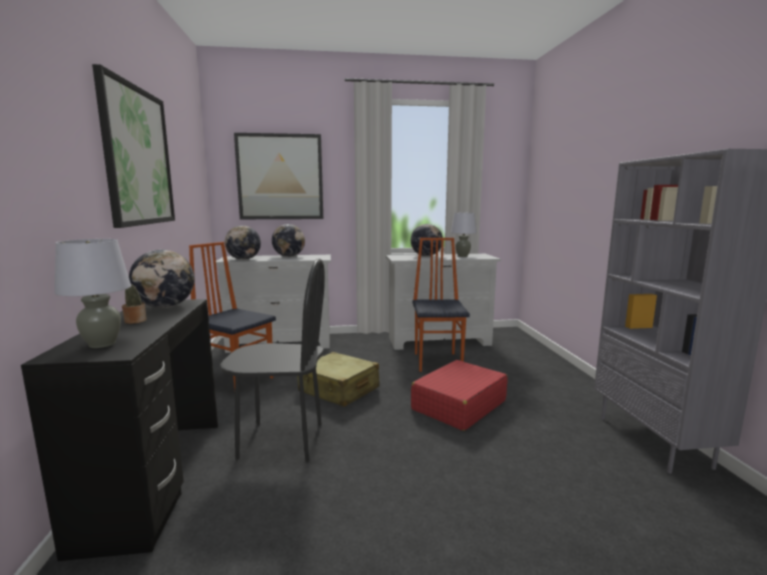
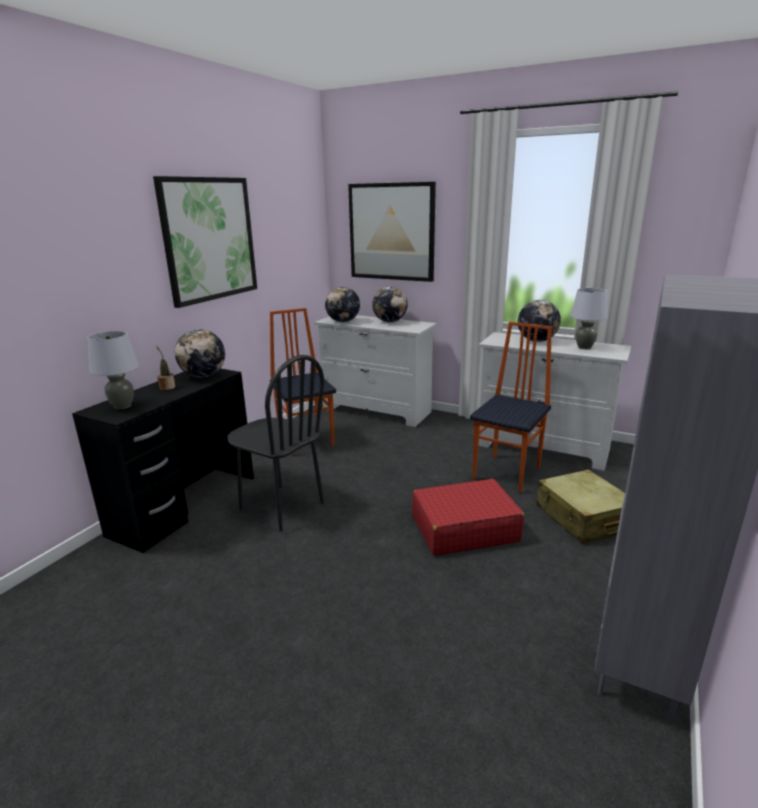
camera: 35 degrees right, 10 degrees up
beige suitcase [297,352,380,407] -> beige suitcase moved to [537,469,625,544]

